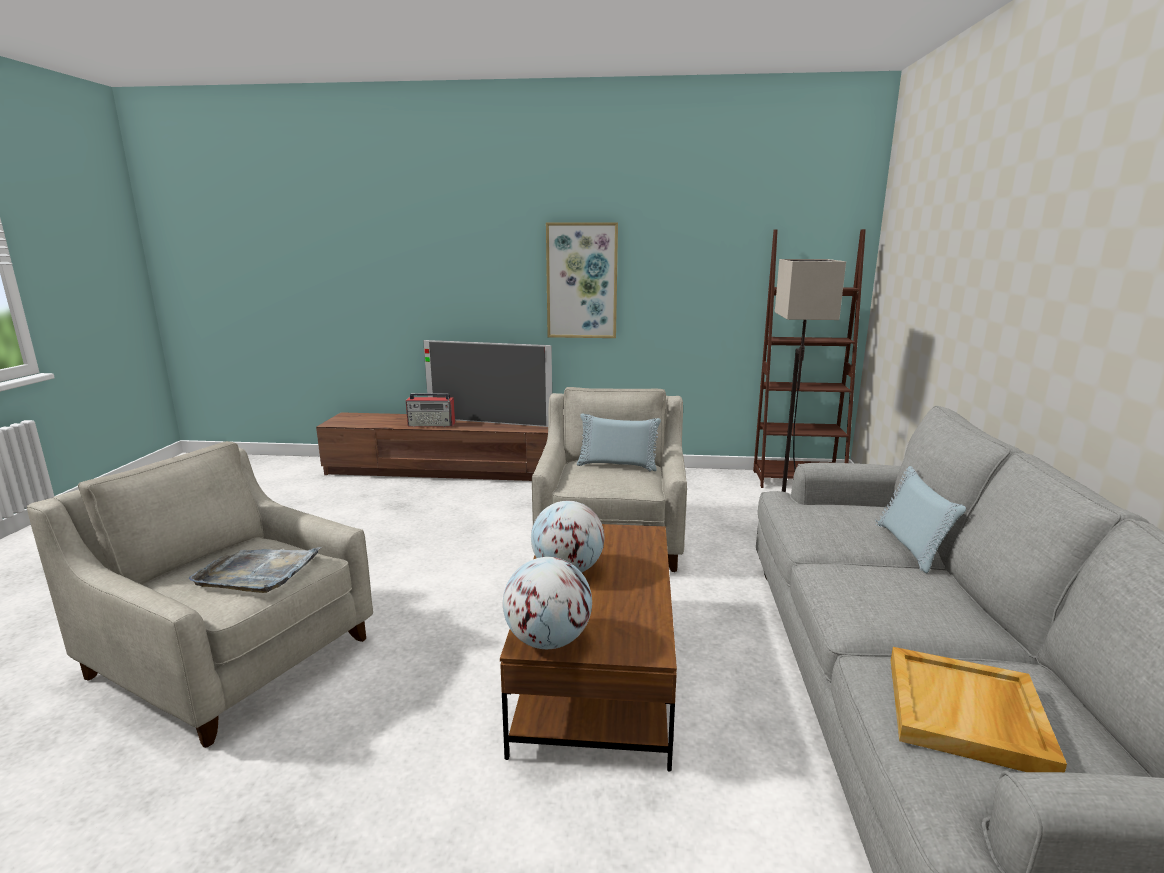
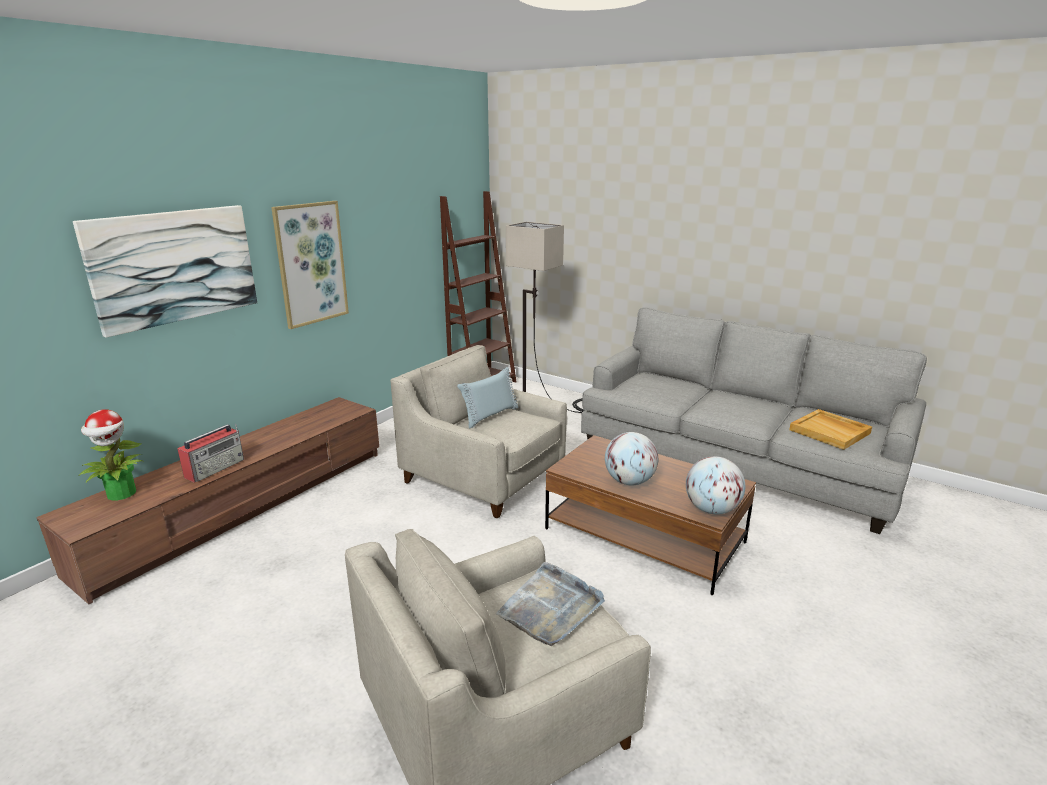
camera: 60 degrees left, 5 degrees up
television [423,340,552,427] -> none
blue pillow [876,466,966,573] -> none
none -> picture [73,205,257,338]
none -> potted plant [79,410,143,501]

